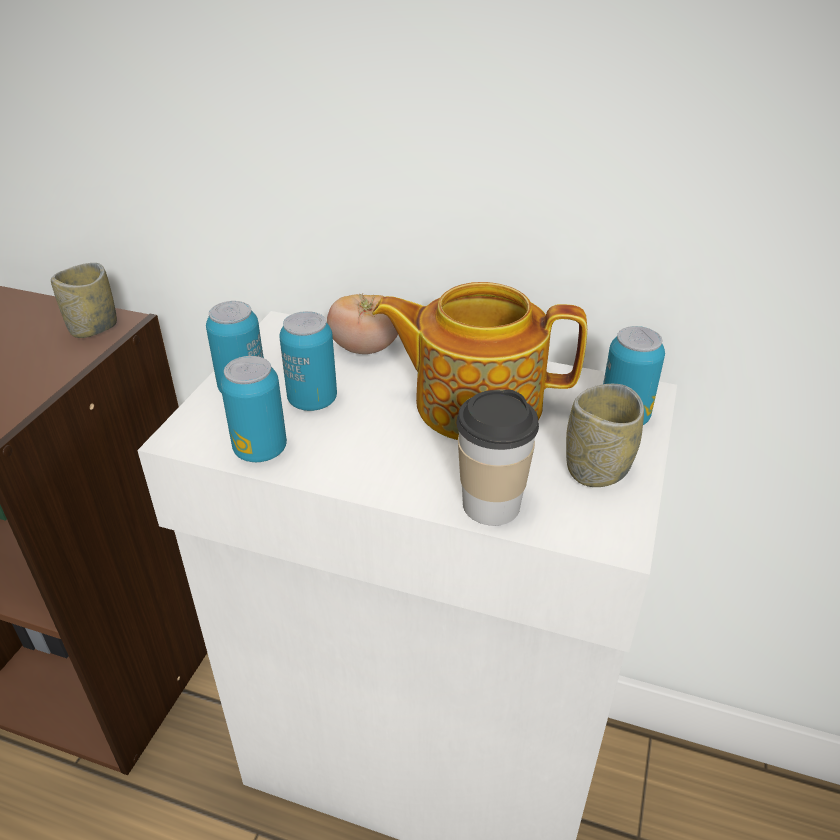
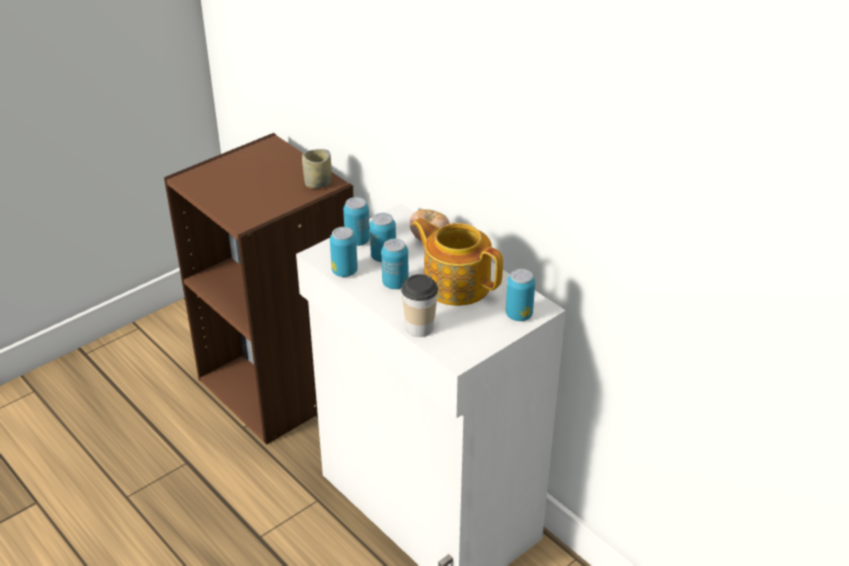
camera: 30 degrees right, 0 degrees up
cup [566,384,644,487] -> none
none -> can [381,238,408,289]

